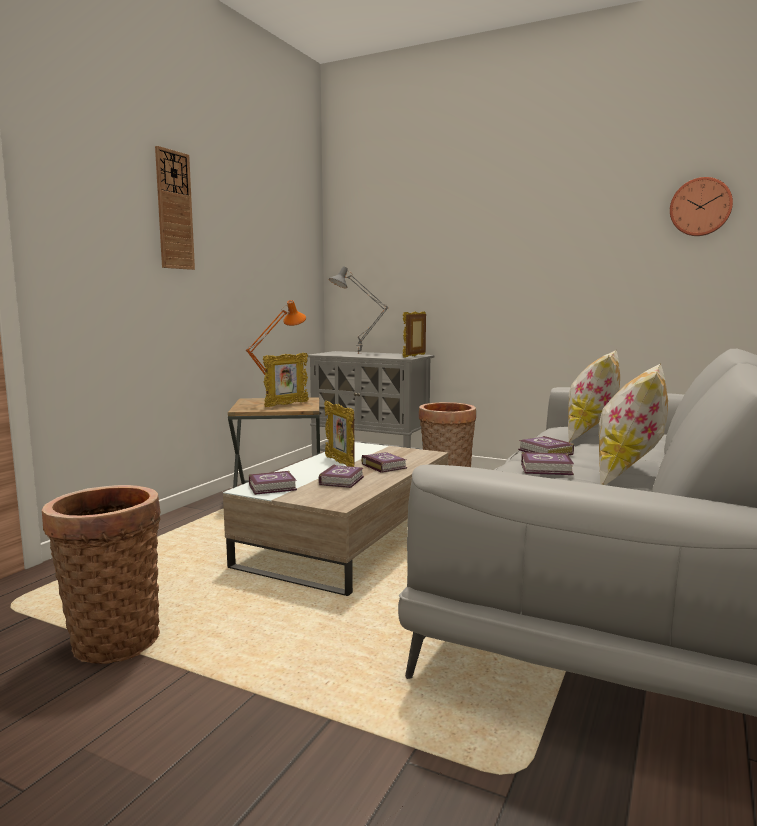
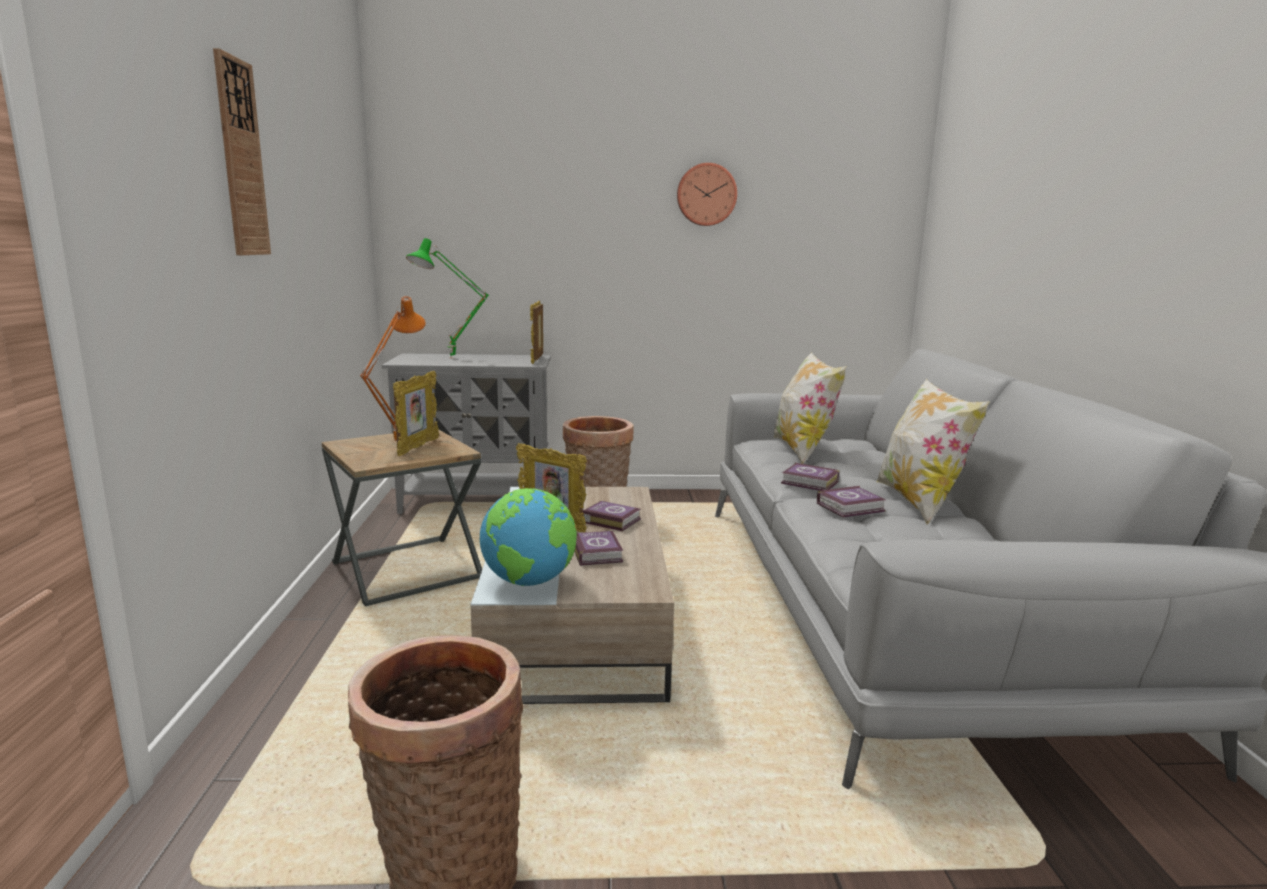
camera: 30 degrees left, 5 degrees up
book [249,471,297,495] -> globe [480,488,577,586]
grey table lamp [329,266,389,354] -> green table lamp [406,238,489,359]
wall clock [670,177,733,236] -> wall clock moved to [677,163,737,226]

